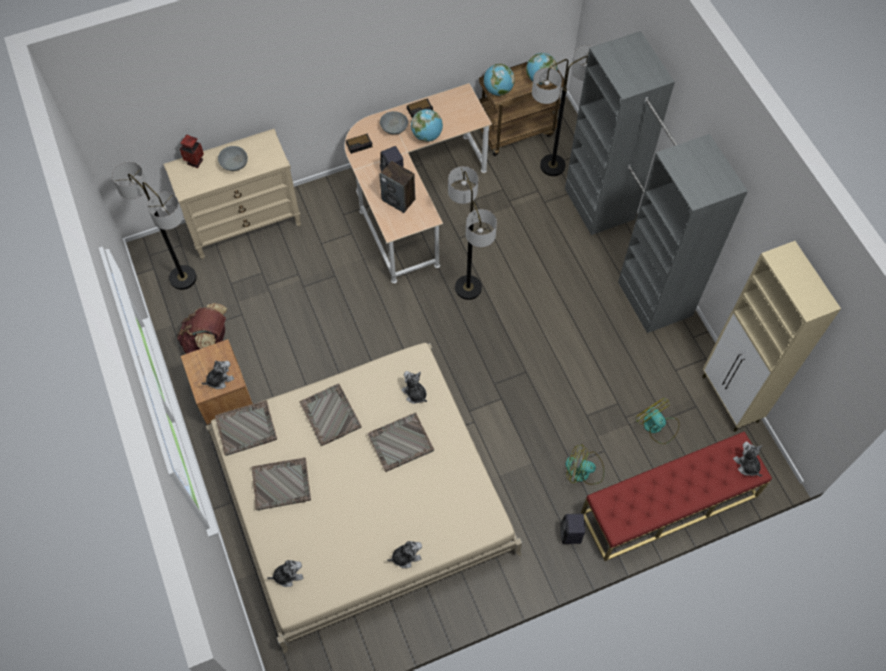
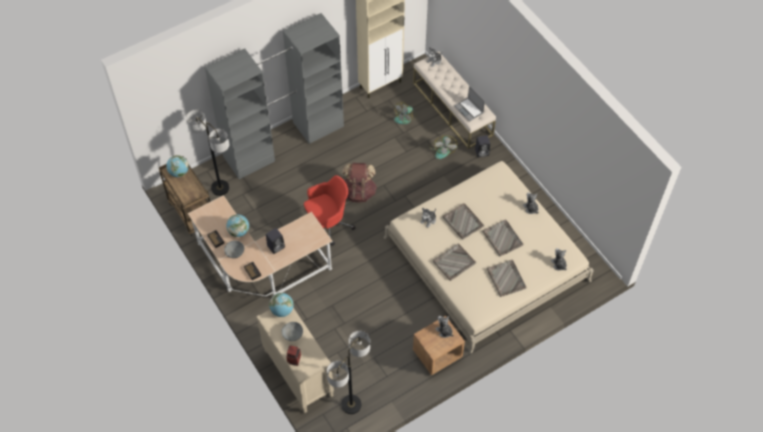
camera: 100 degrees left, 5 degrees down
brown backpack [177,303,227,354] -> brown backpack moved to [342,163,377,203]
grey tray [215,400,277,456] -> grey tray moved to [483,220,524,256]
speaker [379,161,415,213] -> none
floor lamp [448,166,497,300] -> red office chair [304,175,355,246]
globe [484,64,515,96] -> globe moved to [269,293,294,317]
red bench [581,431,772,561] -> beige bench [413,51,496,149]
none -> laptop [454,86,485,122]

